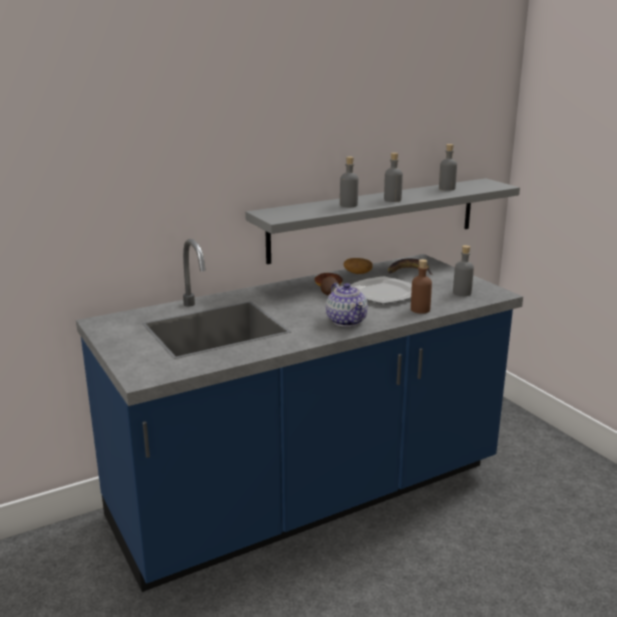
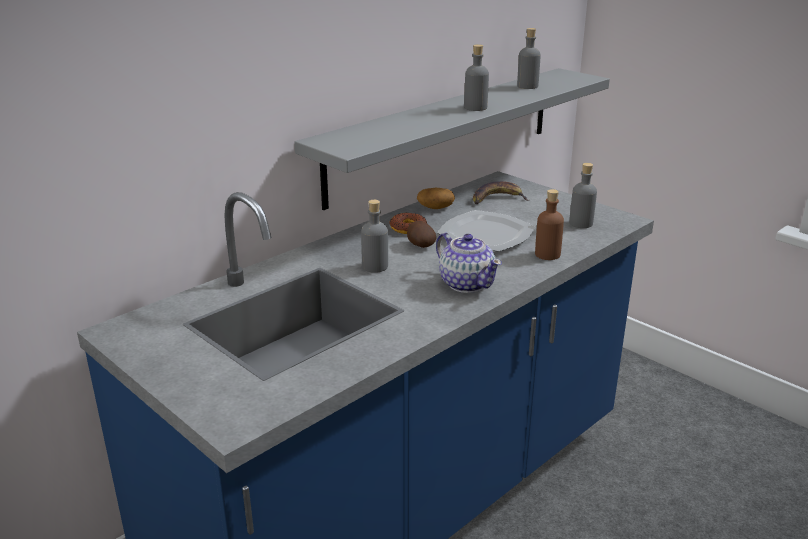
camera: 15 degrees left, 5 degrees up
grey bottle [340,156,358,207] -> grey bottle moved to [361,200,388,273]

